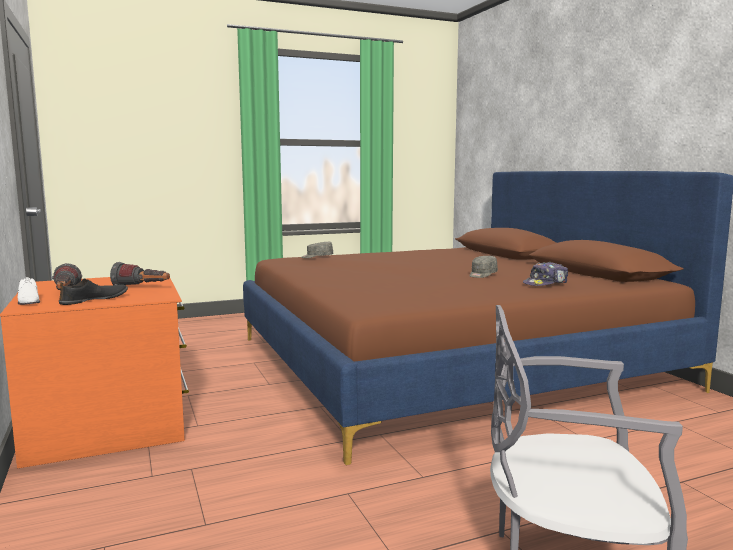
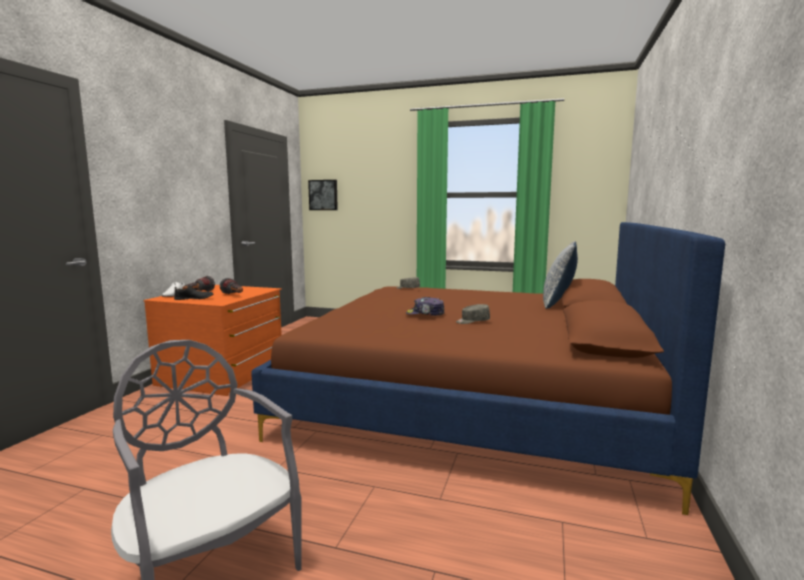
camera: 40 degrees right, 0 degrees up
cap [523,262,568,286] -> cap moved to [406,297,445,316]
none -> picture [308,180,338,210]
none -> pillow [543,241,578,309]

